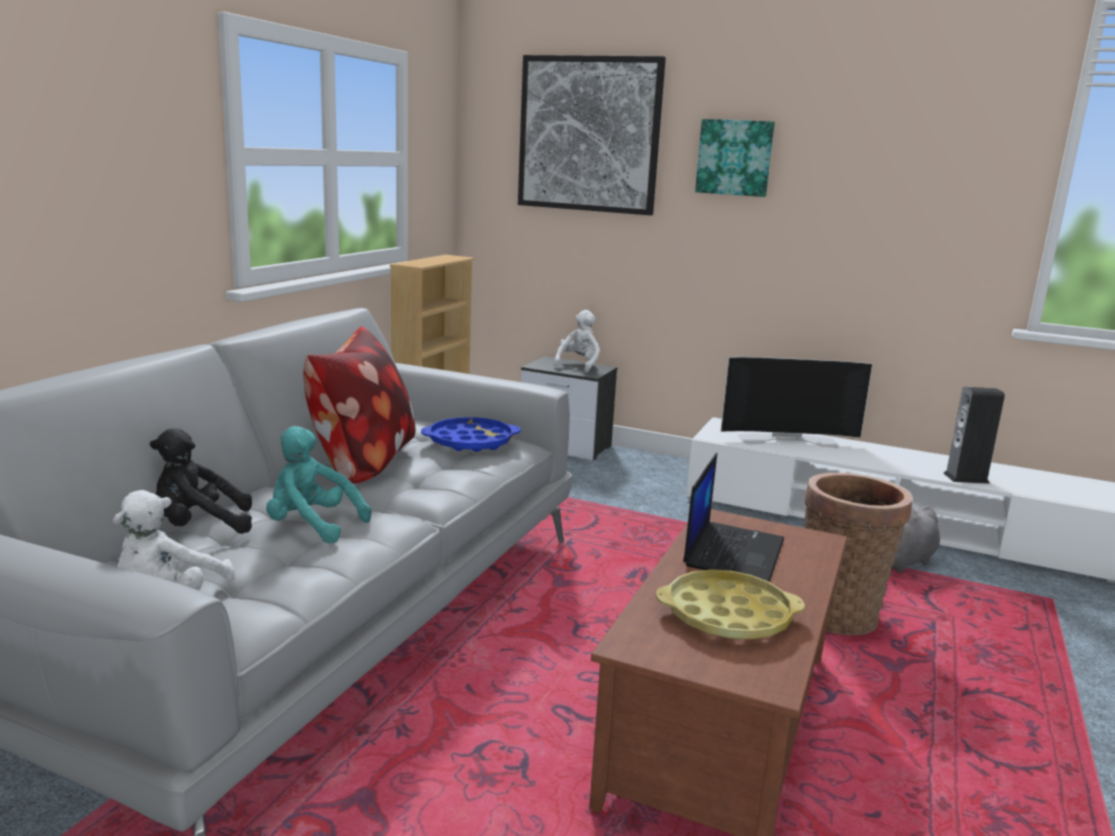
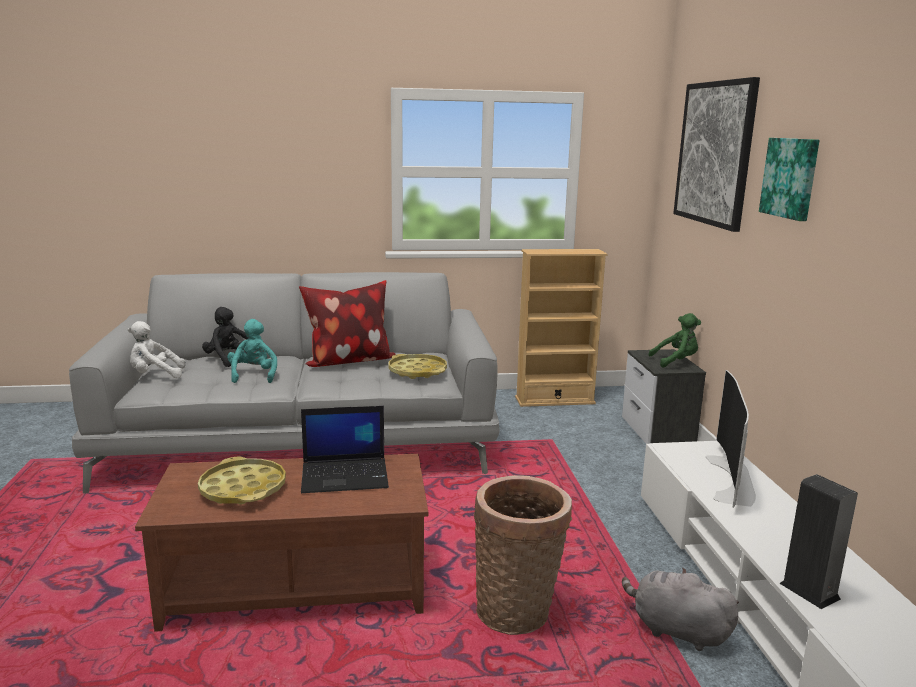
camera: 60 degrees right, 0 degrees up
blue tray [421,417,521,452] -> yellow tray [389,354,447,379]
white plush toy [553,310,600,373] -> green plush toy [648,313,701,368]
television [720,357,873,448] -> television turned 45 degrees clockwise [705,370,756,508]

